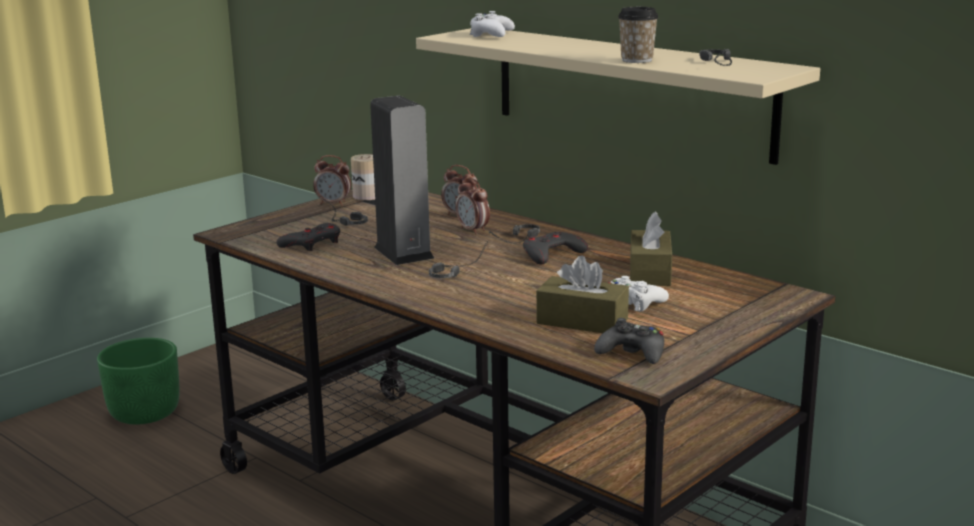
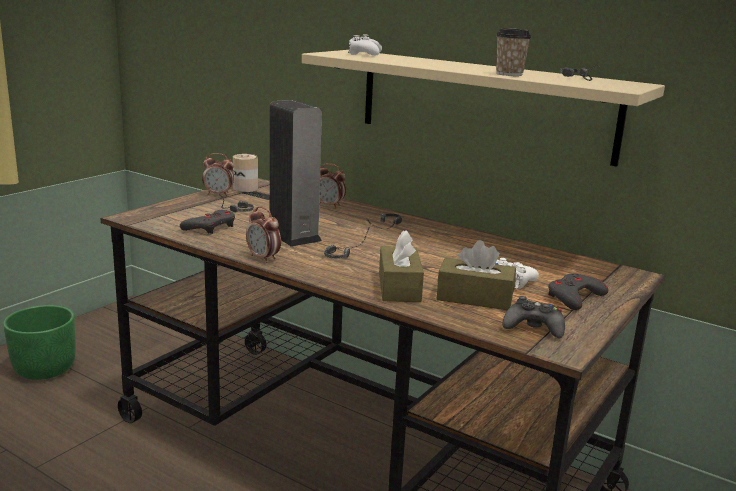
camera: 10 degrees left, 0 degrees up
alarm clock [456,178,490,234] -> alarm clock moved to [246,206,281,263]
grey game controller [523,232,588,264] -> grey game controller moved to [548,273,608,310]
brown tissue box [630,211,672,286] -> brown tissue box moved to [379,230,424,302]

